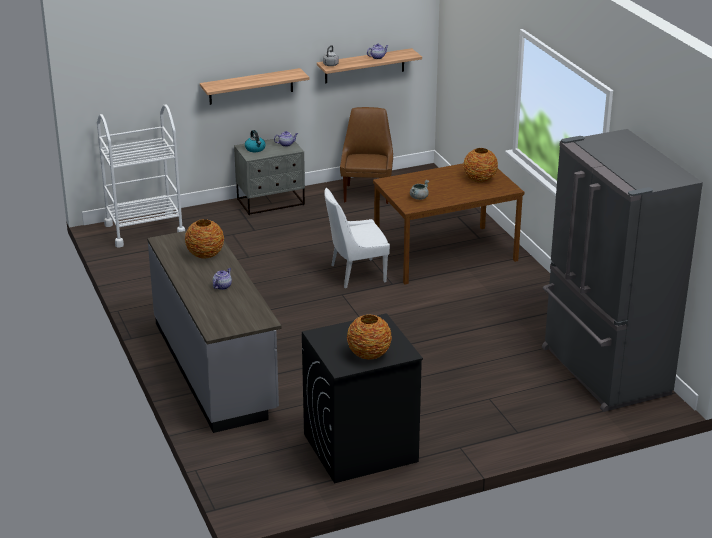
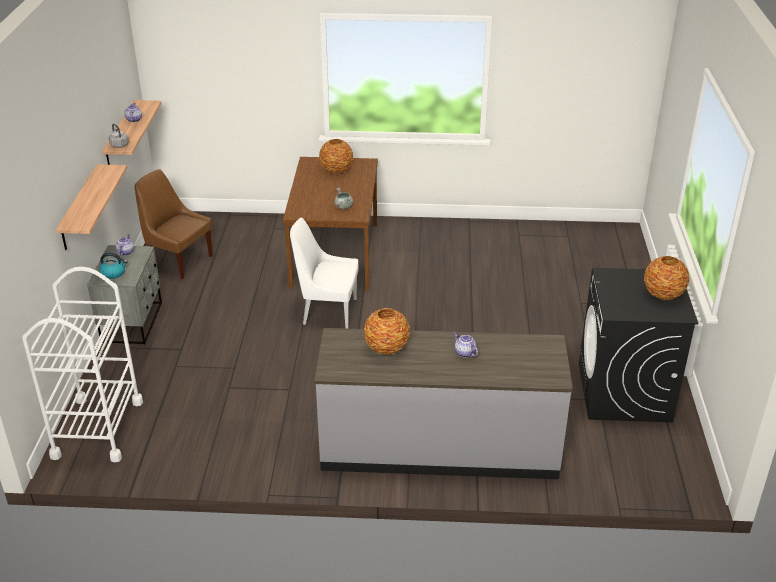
camera: 65 degrees left, 5 degrees up
white chair [324,188,390,288] -> white chair turned 90 degrees clockwise [290,218,358,329]
grey fridge [542,129,703,412] -> none

